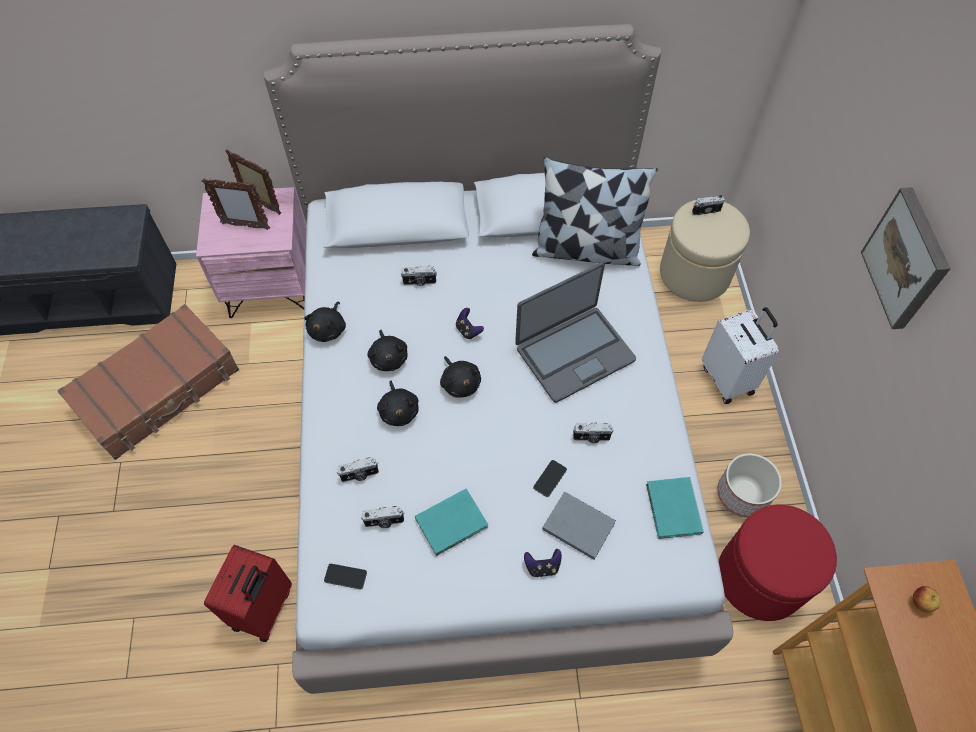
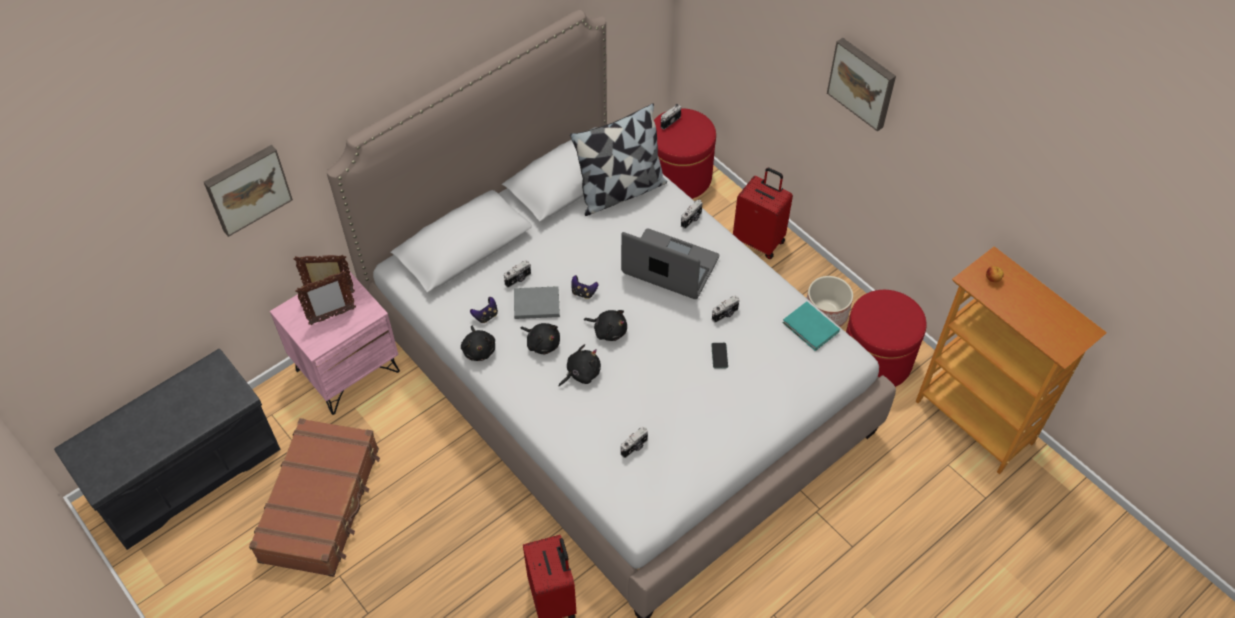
camera: 35 degrees left, 5 degrees down
phone [324,564,367,589] -> none
camera [337,457,379,482] -> camera moved to [681,200,702,229]
black plush toy [377,381,418,426] -> black plush toy turned 75 degrees counterclockwise [558,344,601,386]
turquoise book [415,488,488,556] -> none
laptop [515,262,636,403] -> laptop turned 90 degrees counterclockwise [621,228,719,299]
game controller [524,549,562,578] -> game controller moved to [470,297,498,323]
grey book [542,491,616,560] -> grey book moved to [514,286,560,319]
beige ottoman [660,200,750,302] -> red ottoman [654,108,716,199]
white suitcase [702,307,779,404] -> red suitcase [733,168,793,259]
none -> picture [204,145,293,237]

